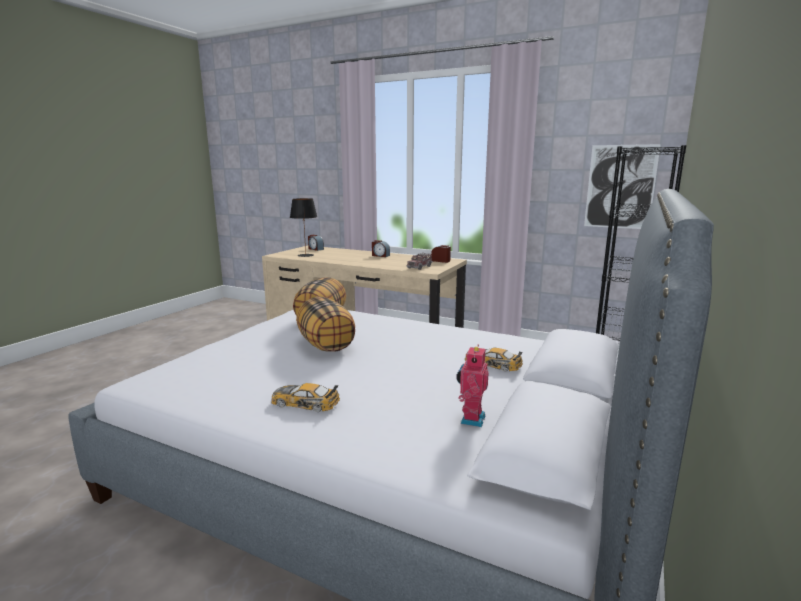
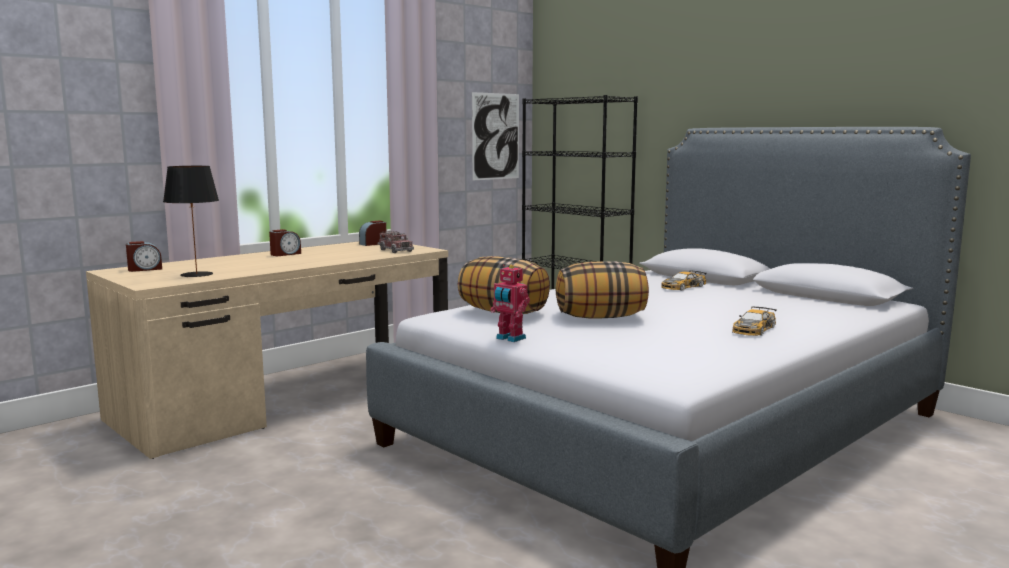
camera: 70 degrees left, 5 degrees down
toy robot [456,345,489,427] -> toy robot moved to [490,265,530,342]

